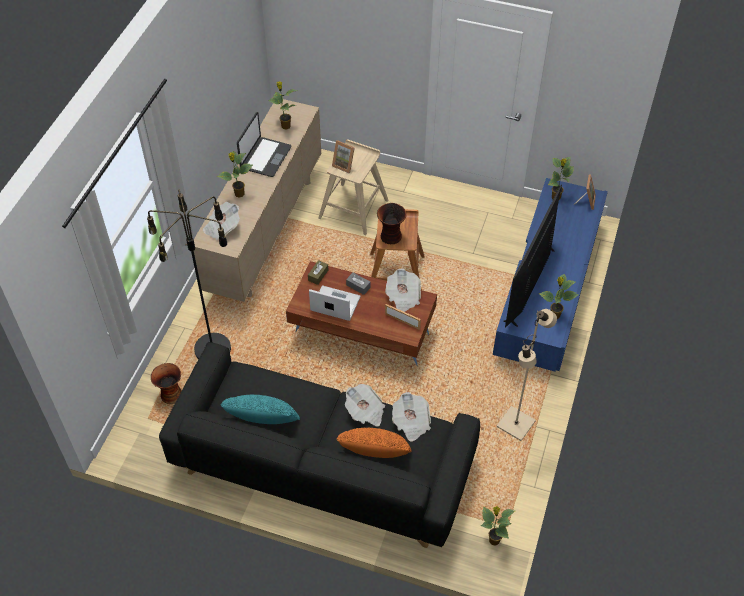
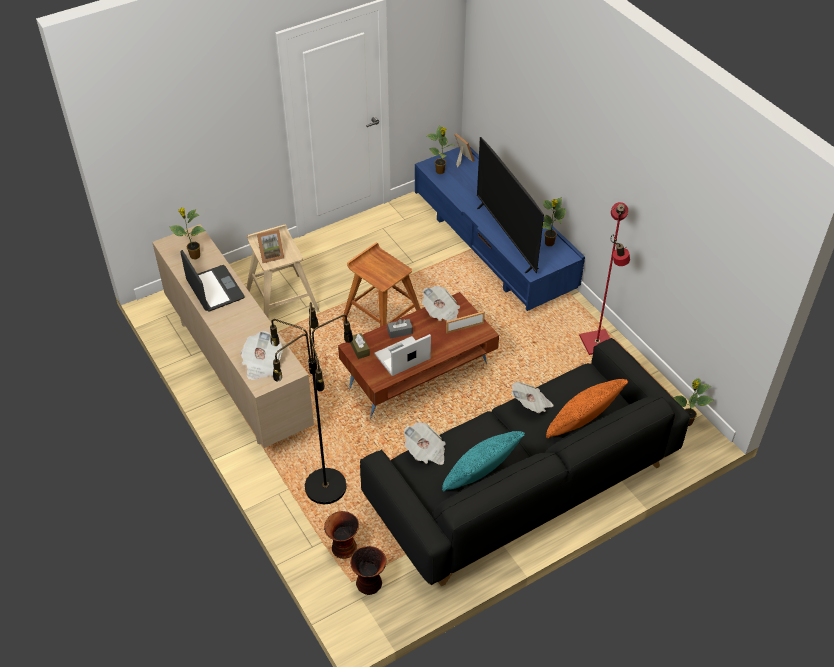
camera: 50 degrees left, 5 degrees down
potted plant [217,151,253,198] -> none
vase [377,203,406,244] -> vase moved to [350,546,386,595]
newspaper [392,392,431,442] -> newspaper moved to [404,422,446,465]
beige floor lamp [496,309,557,441] -> red floor lamp [579,202,630,355]

